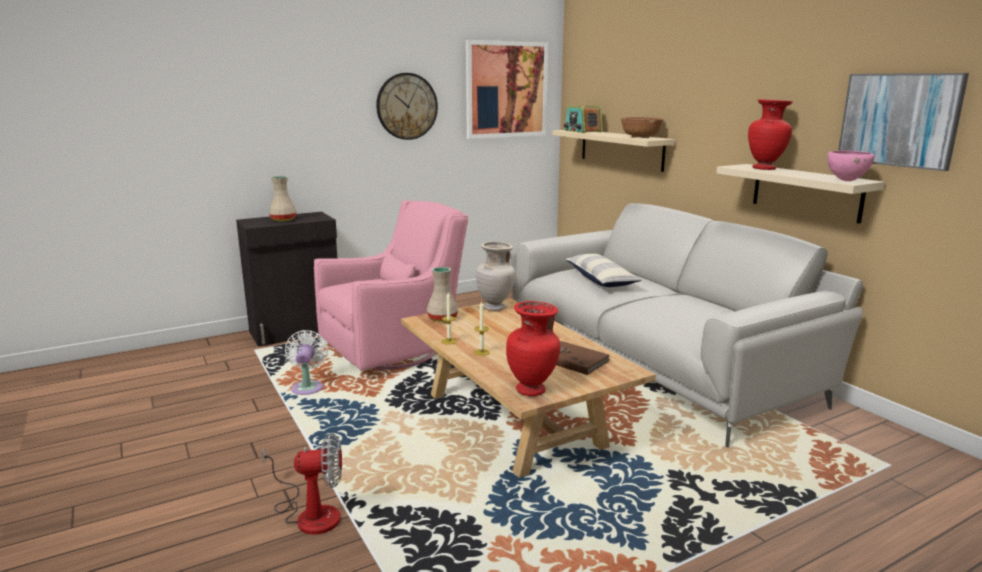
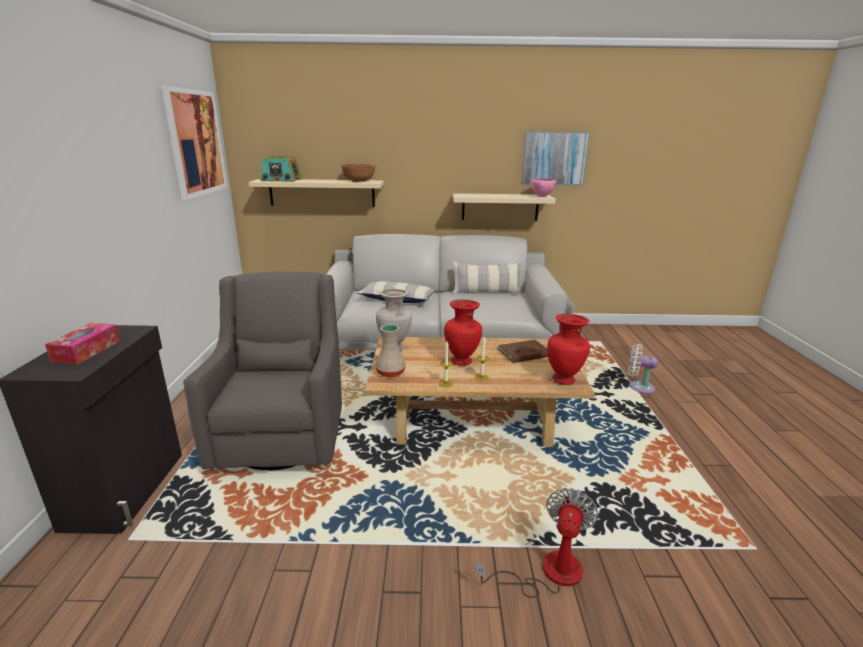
camera: 60 degrees left, 5 degrees up
beige vase [269,176,297,221] -> tissue box [45,323,120,365]
white fan [285,330,328,395] -> white fan moved to [628,344,658,394]
pink armchair [314,201,468,370] -> grey armchair [183,272,342,470]
wall clock [376,73,438,140] -> none
red vase [748,99,793,170] -> red vase moved to [444,299,482,366]
none -> pillow [453,262,521,294]

